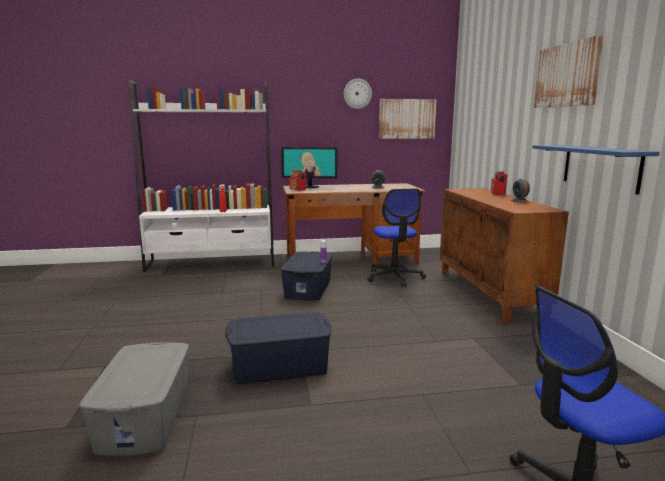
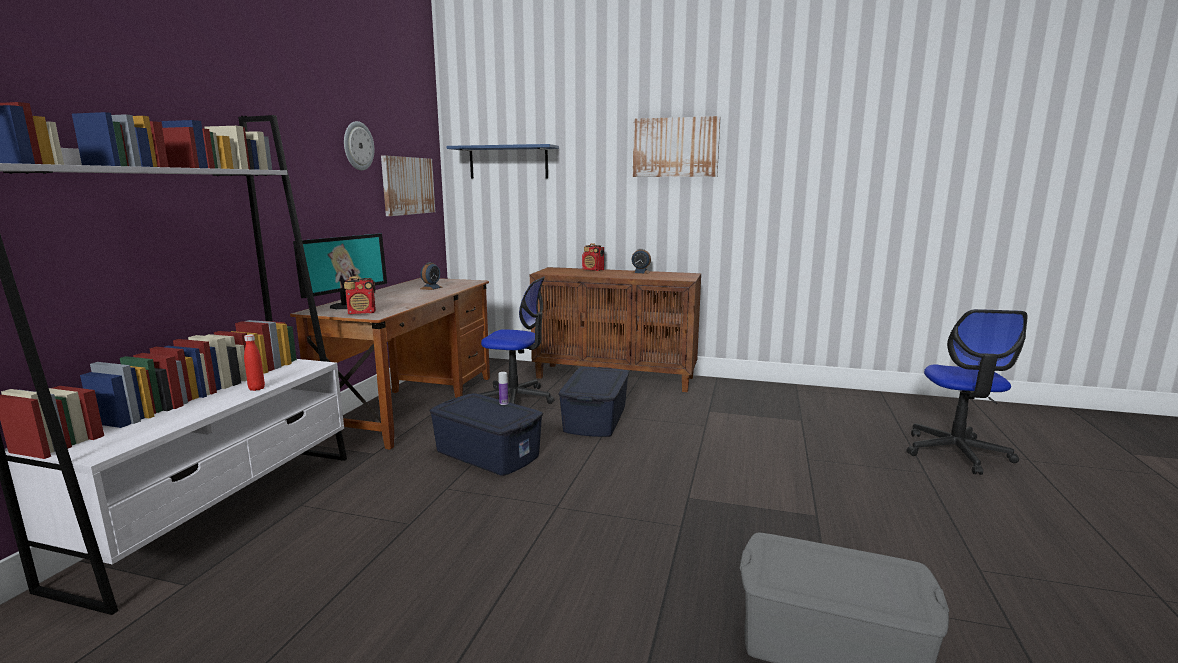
camera: 65 degrees left, 0 degrees up
blue storage box [225,312,331,384] -> blue storage box moved to [558,367,629,437]
blue shelf [533,145,660,195] -> blue shelf moved to [446,144,559,179]

